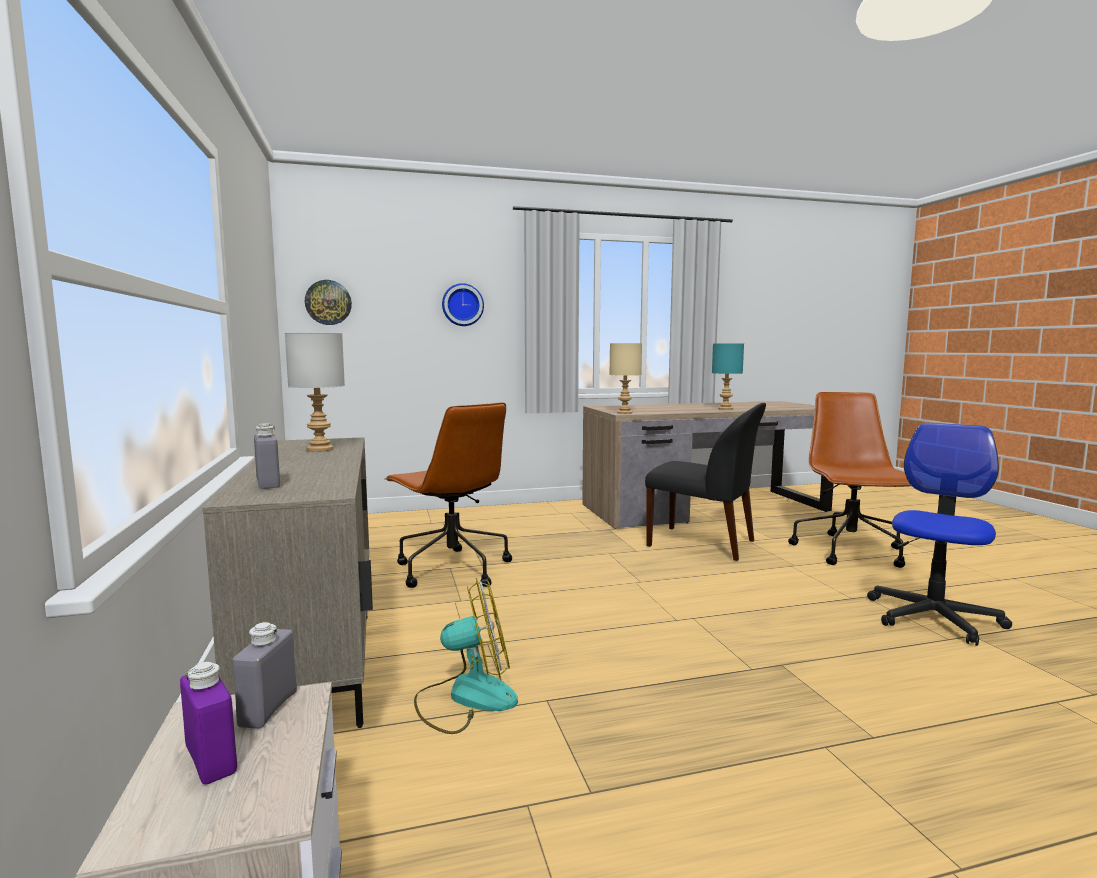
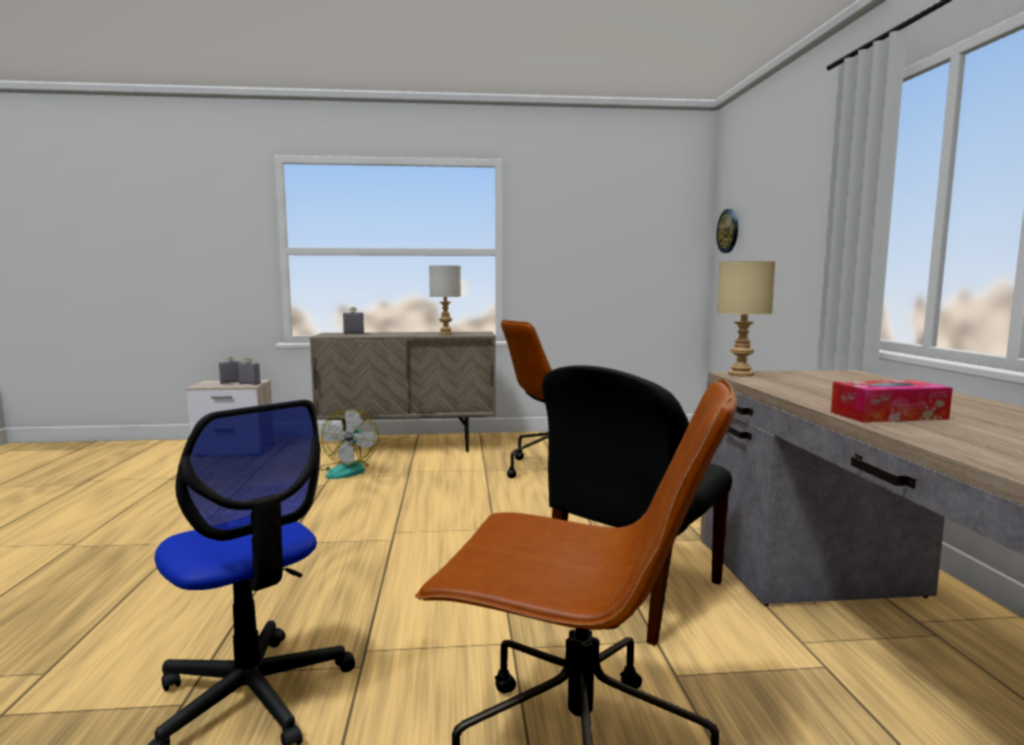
camera: 100 degrees right, 0 degrees up
purple bottle [180,662,237,785] -> grey bottle [219,356,241,384]
wall clock [442,283,484,326] -> none
turquoise table lamp [712,344,744,410] -> tissue box [831,380,952,423]

